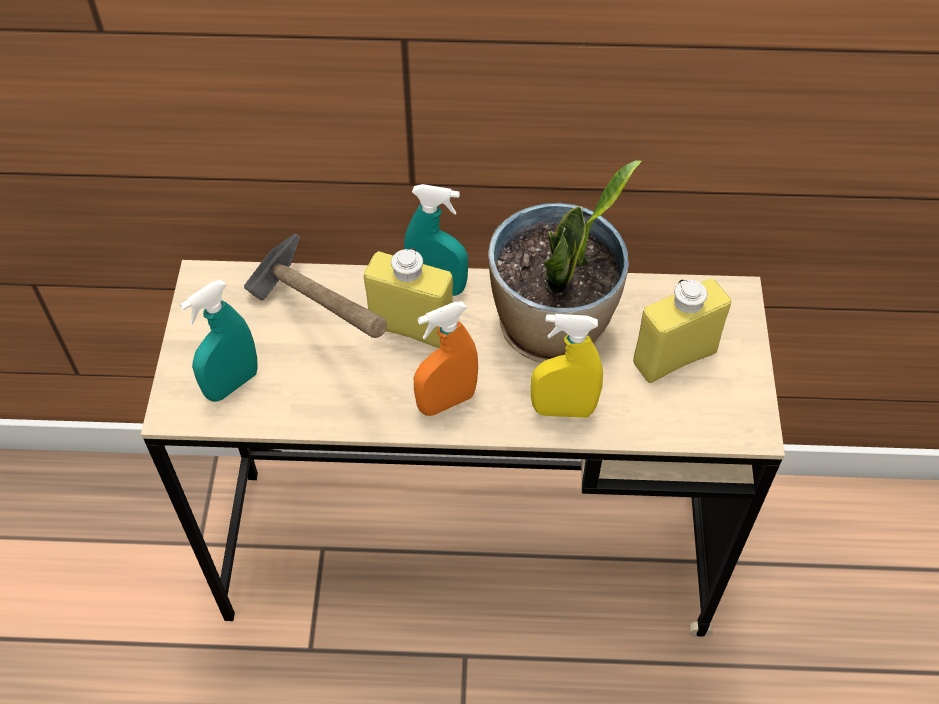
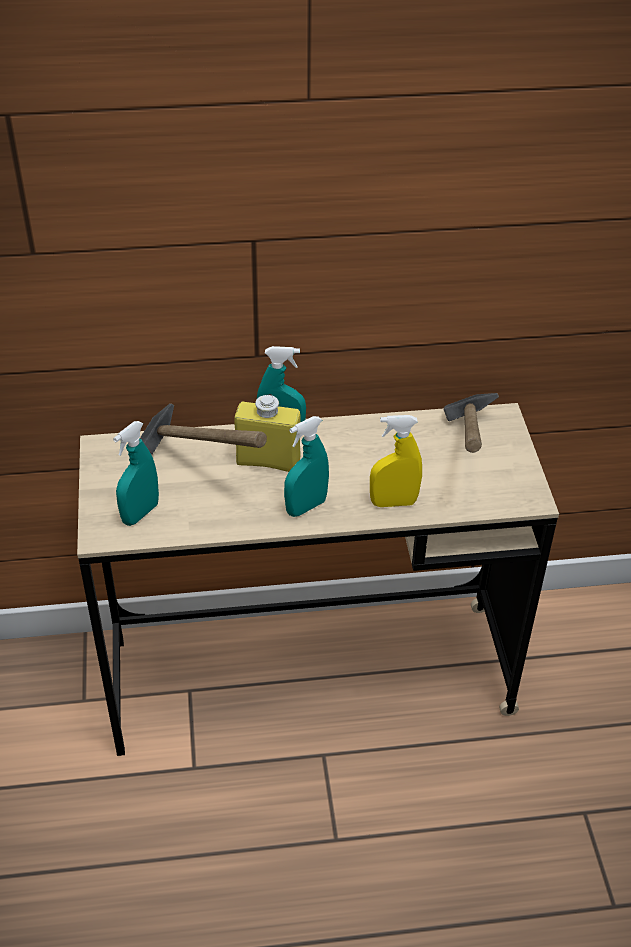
camera: 10 degrees left, 10 degrees down
orange spray bottle [414,301,478,416] -> turquoise spray bottle [284,416,329,517]
potted plant [488,161,641,363] -> none
yellow bottle [633,278,731,383] -> hammer [444,393,499,453]

